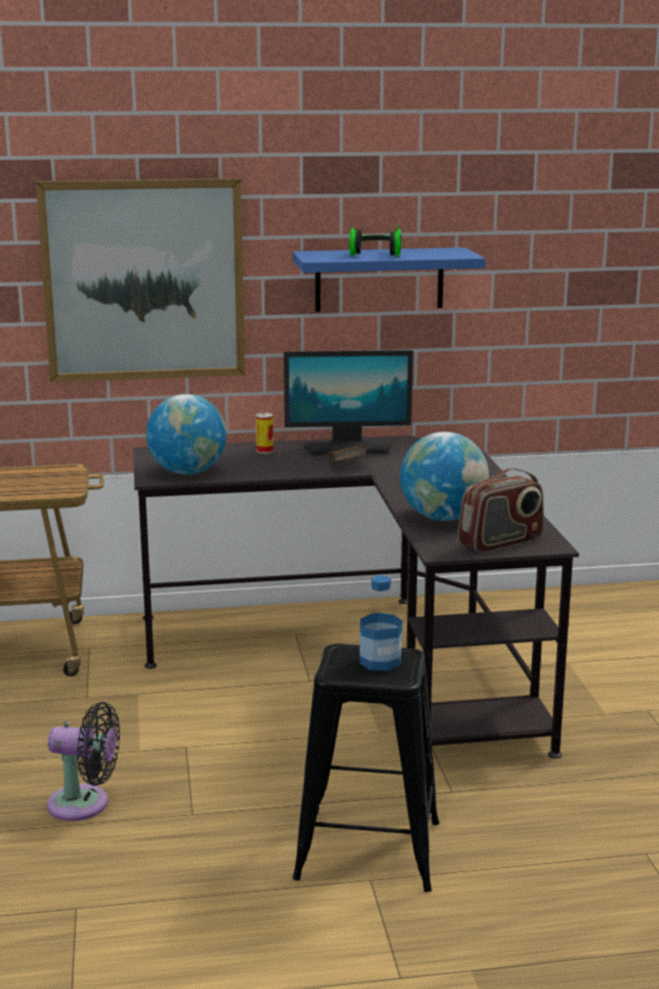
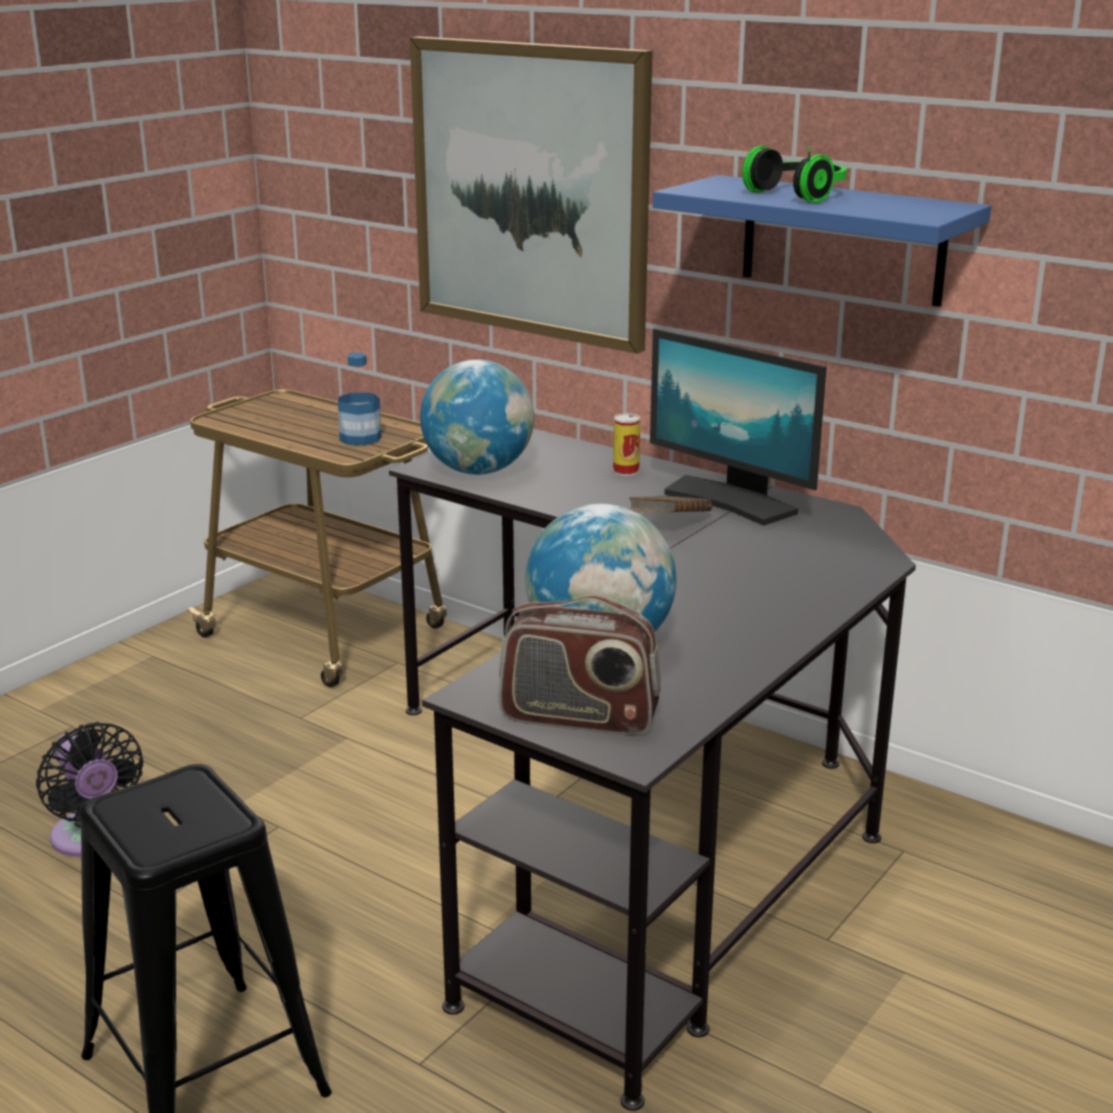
camera: 45 degrees right, 5 degrees up
bottle [360,575,403,671] -> bottle moved to [338,353,381,446]

